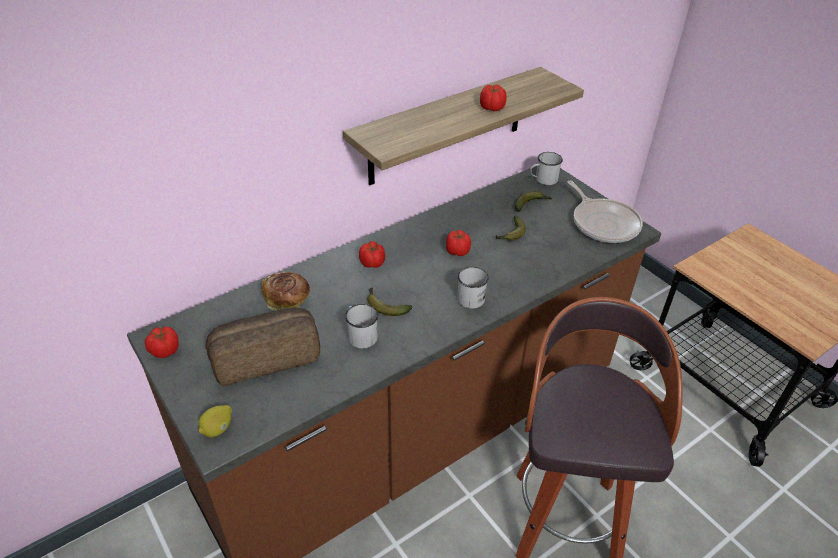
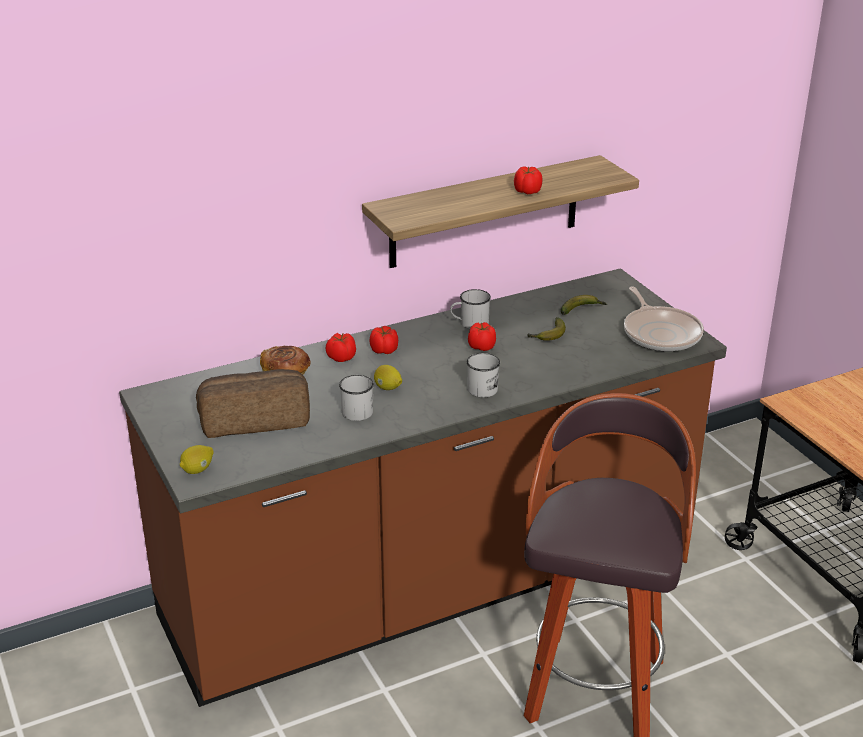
camera: 10 degrees right, 10 degrees down
tomato [145,327,179,358] -> tomato moved to [325,332,356,362]
banana [367,287,412,316] -> lemon [374,365,402,390]
white mug [530,152,563,185] -> white mug moved to [450,289,491,329]

